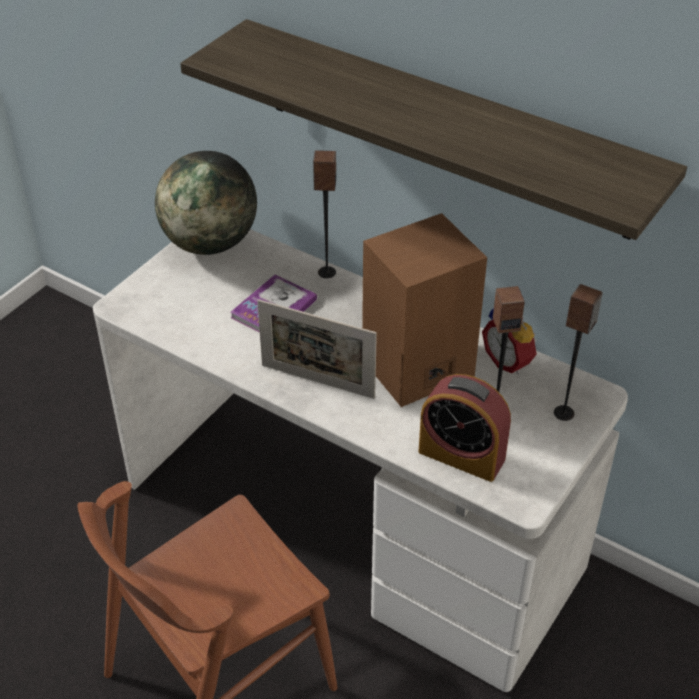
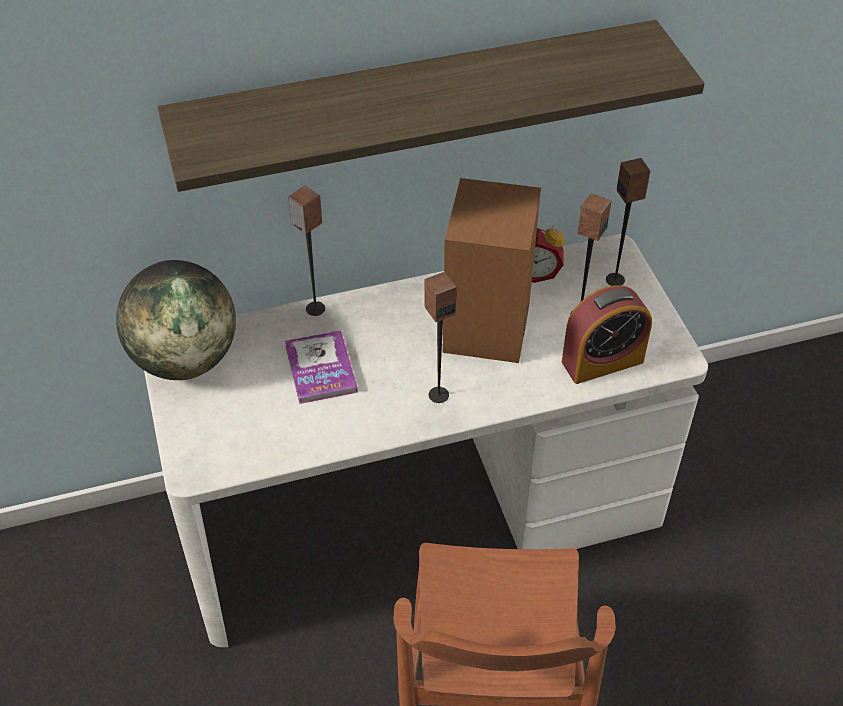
camera: 50 degrees left, 5 degrees up
picture frame [257,299,377,399] -> speaker [425,272,457,403]

